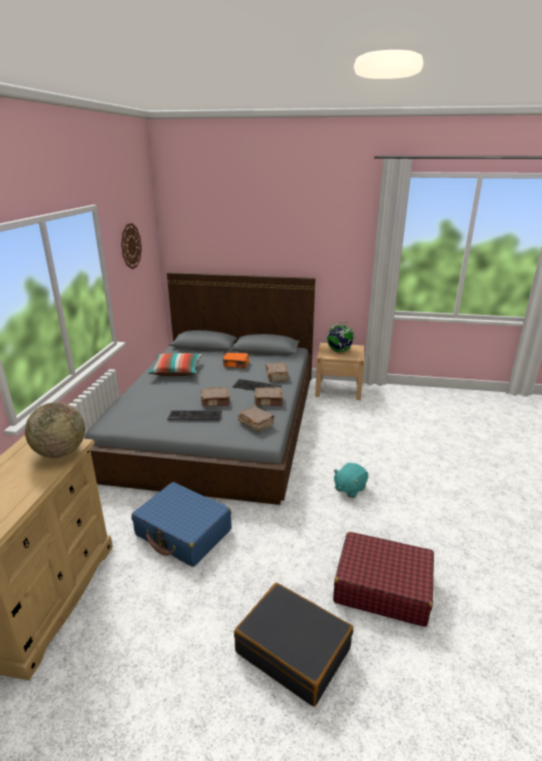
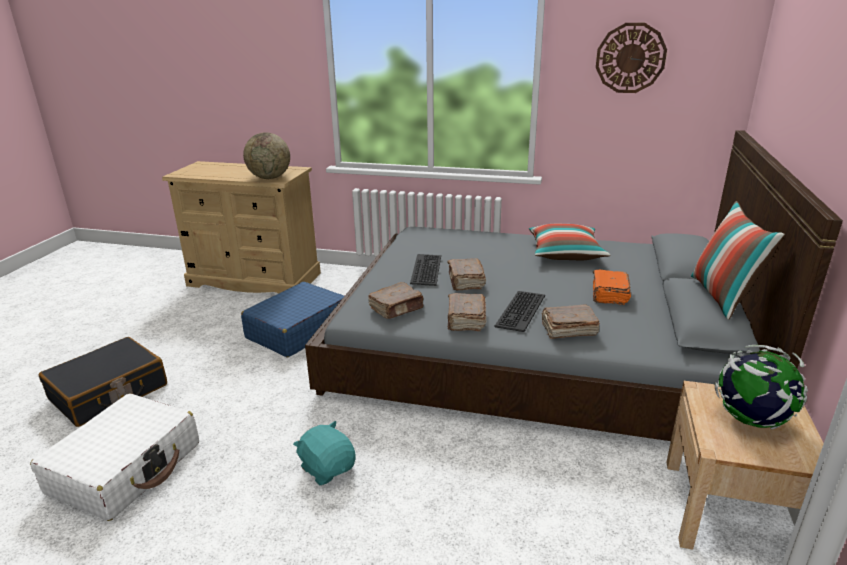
camera: 95 degrees right, 0 degrees up
red suitcase [333,532,434,627] -> white suitcase [30,394,199,521]
none -> pillow [691,201,785,320]

